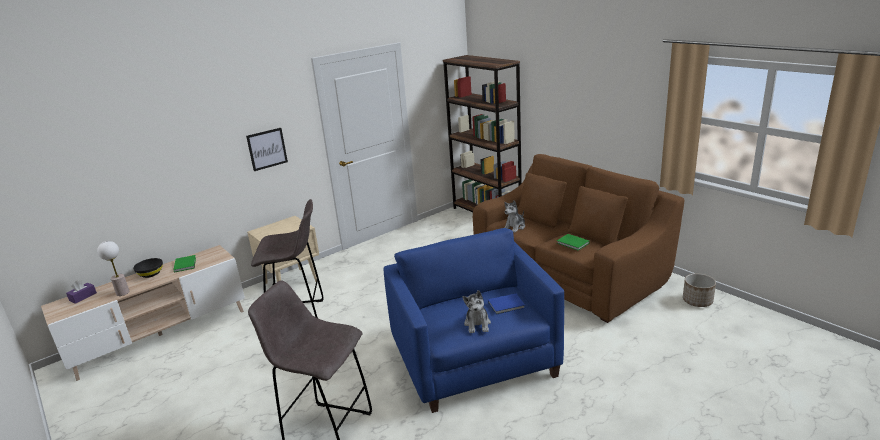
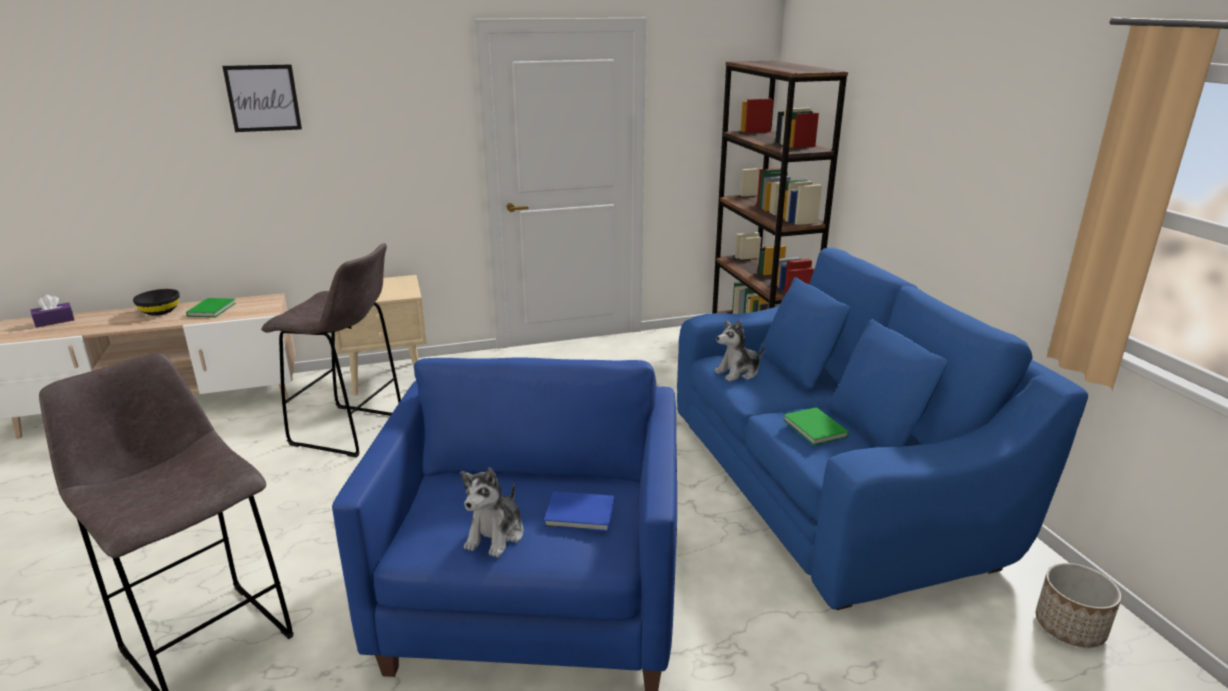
camera: 20 degrees right, 0 degrees up
table lamp [97,241,130,296] -> none
picture [246,128,288,171] -> picture moved to [222,64,302,132]
brown sofa [473,154,685,323] -> blue sofa [677,248,1088,610]

